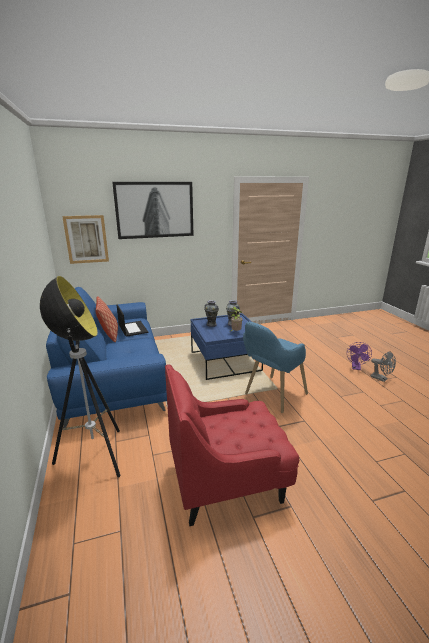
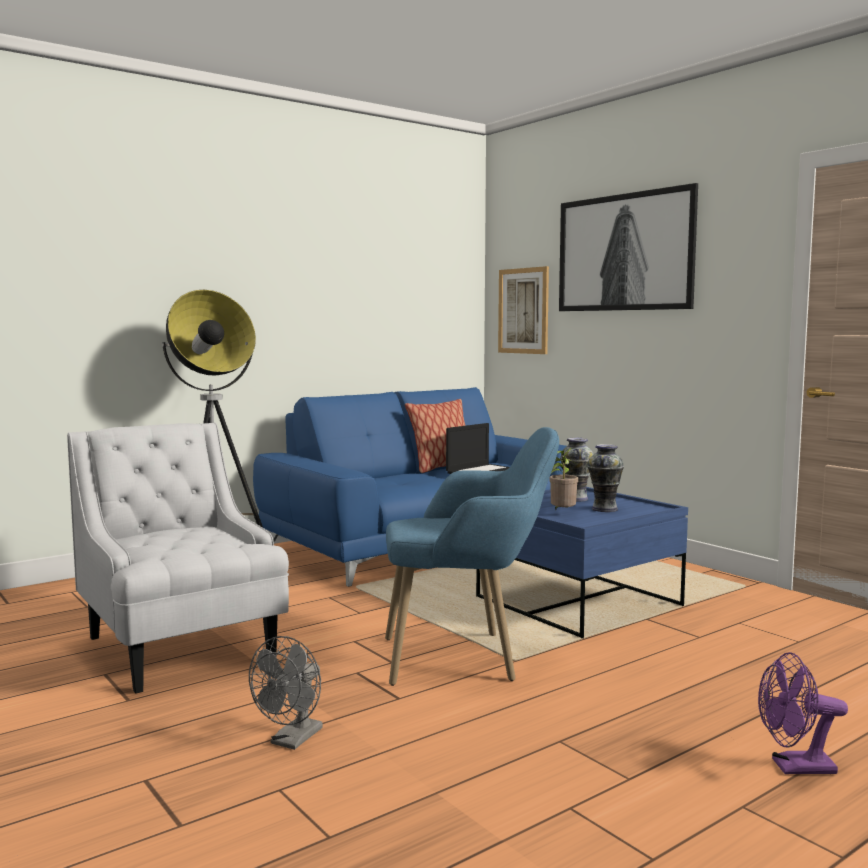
camera: 70 degrees right, 15 degrees down
red armchair [165,364,299,526] -> white armchair [67,422,289,694]
blue armchair [243,322,308,413] -> blue armchair turned 150 degrees clockwise [385,427,559,686]
grey fan [370,351,396,382] -> grey fan moved to [249,636,323,750]

